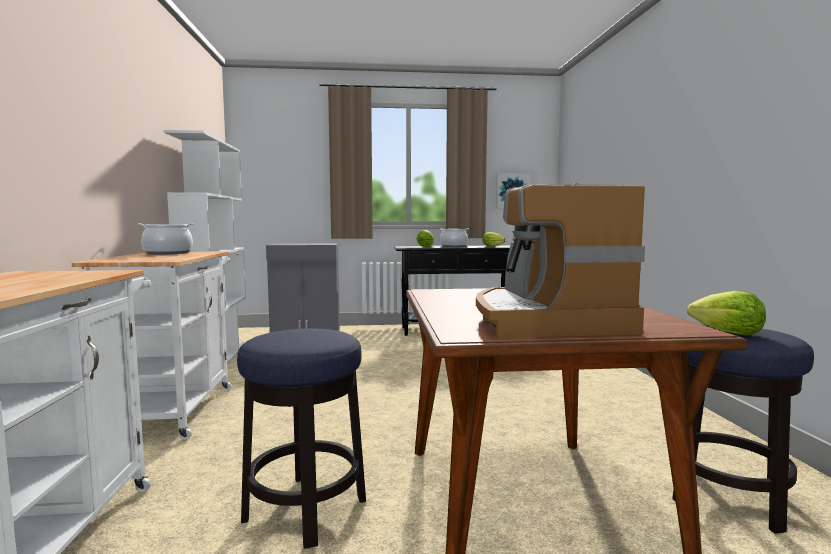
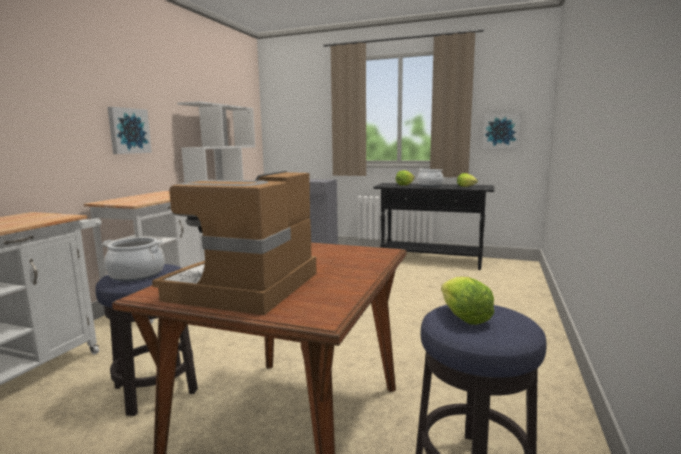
camera: 25 degrees right, 5 degrees up
cooking pot [138,223,194,254] -> cooking pot moved to [103,237,164,281]
none -> picture [107,107,152,154]

